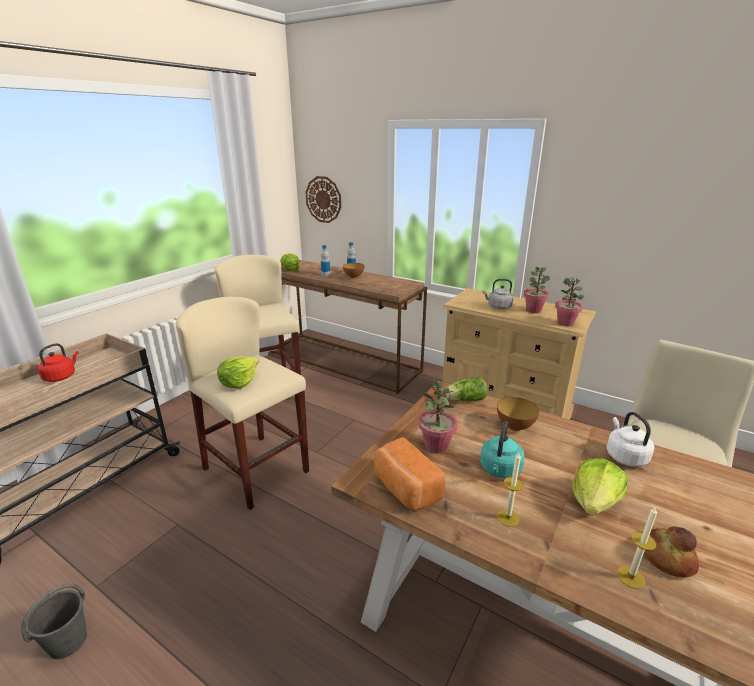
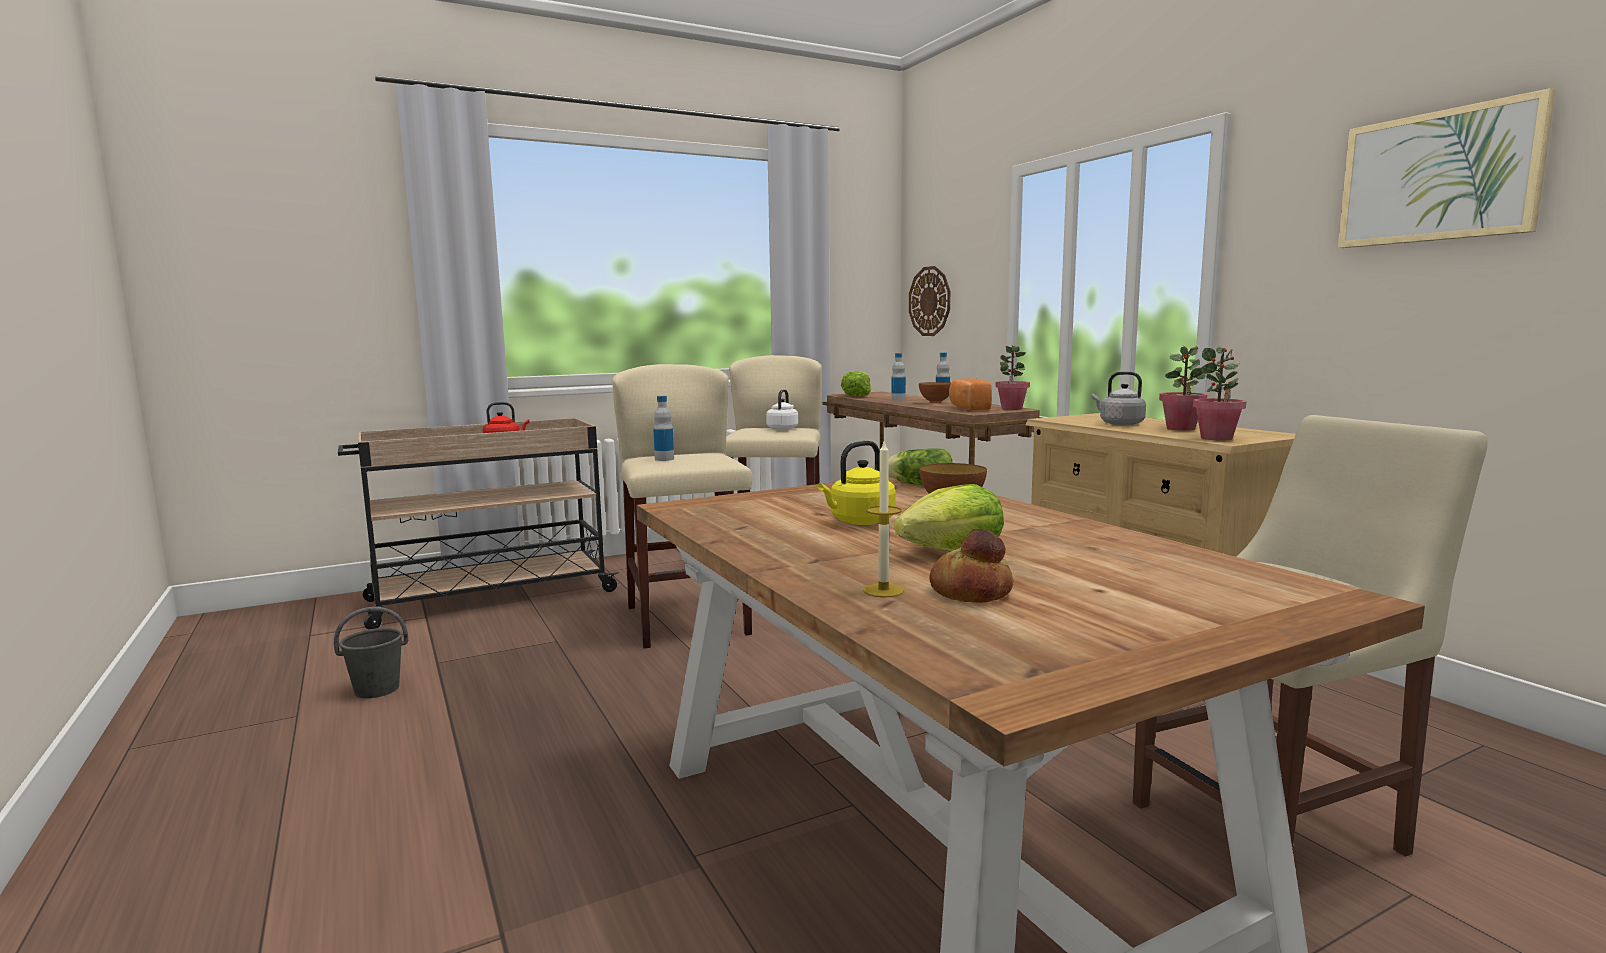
camera: 30 degrees right, 15 degrees down
lettuce [217,356,259,389] -> bottle [653,396,674,461]
bread [374,437,446,510] -> bread moved to [949,378,992,410]
potted plant [419,379,458,454] -> potted plant moved to [995,345,1030,410]
turquoise kettle [480,421,524,478] -> yellow kettle [818,441,896,525]
candle [497,453,524,527] -> none
white kettle [606,412,654,467] -> white kettle moved to [766,389,798,430]
none -> picture [1338,88,1556,248]

